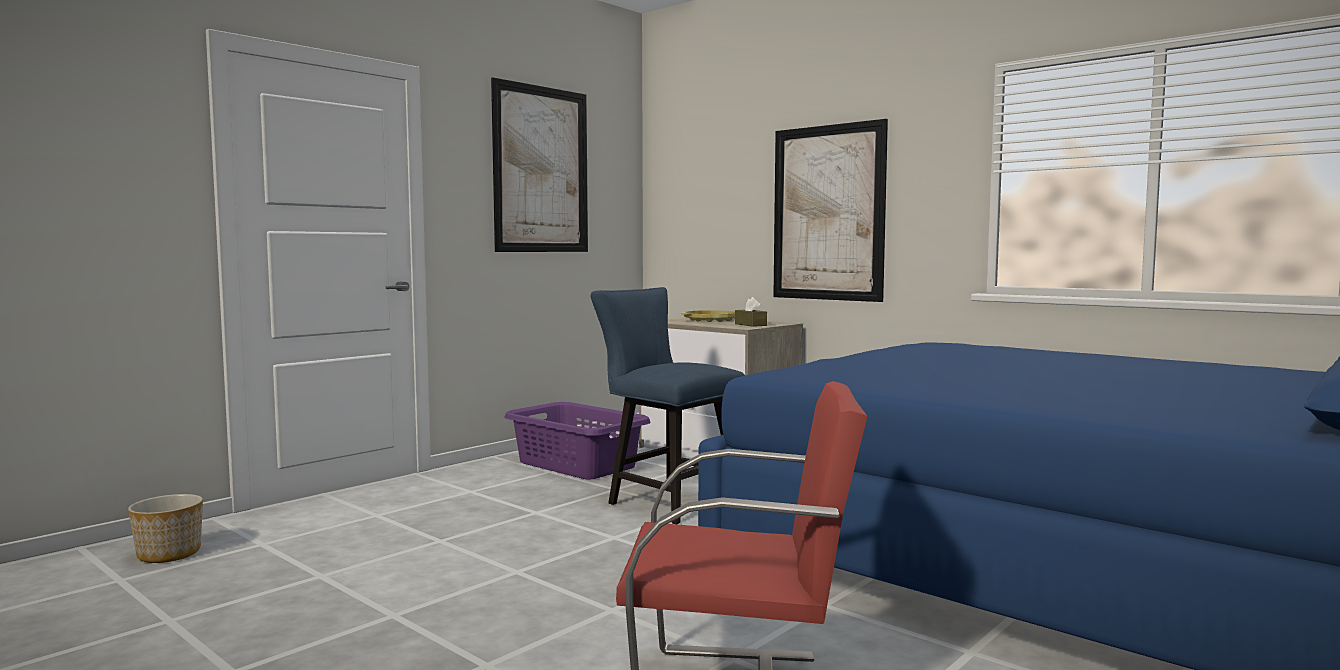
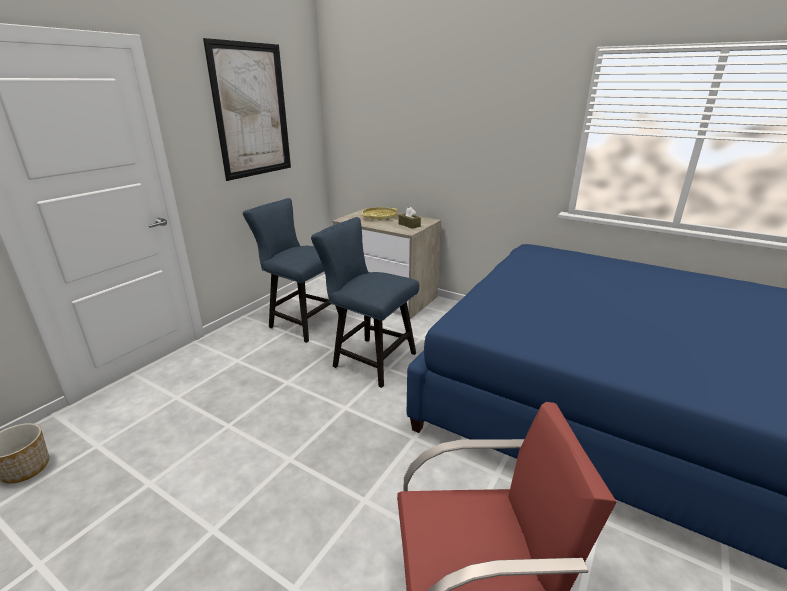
camera: 10 degrees left, 20 degrees up
purple laundry basket [504,402,651,480] -> blue chair [243,198,340,343]
picture [773,119,888,302] -> none

